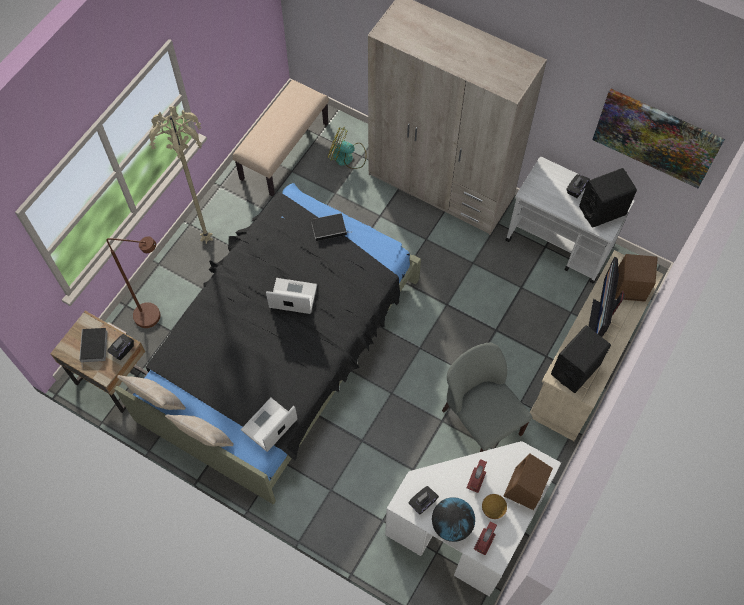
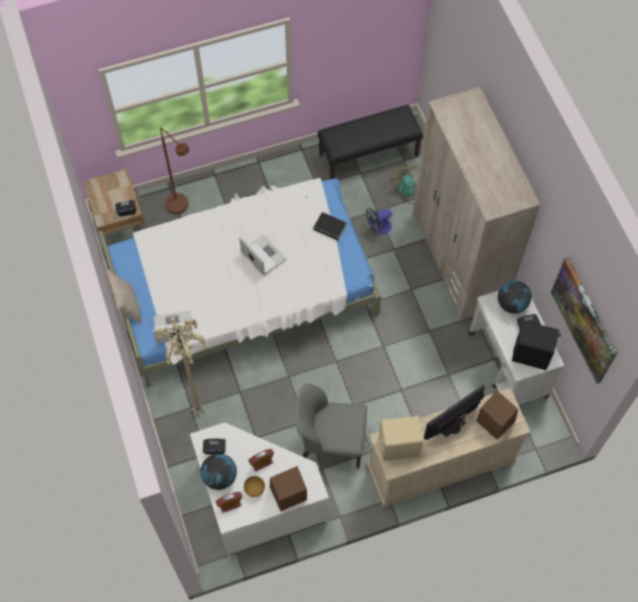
camera: 40 degrees right, 0 degrees up
book [79,328,108,365] -> none
black bed [114,183,421,504] -> white bed [99,178,381,387]
beige pillow [117,375,186,410] -> none
beige floor lamp [149,106,213,244] -> beige floor lamp moved to [156,317,207,416]
beige bench [232,80,329,197] -> black bench [318,105,423,179]
grey chair [442,343,533,452] -> grey chair turned 90 degrees counterclockwise [295,383,367,468]
black speaker [551,326,611,393] -> beige speaker [379,416,423,461]
none -> fan [366,208,392,235]
none -> globe [498,280,532,314]

